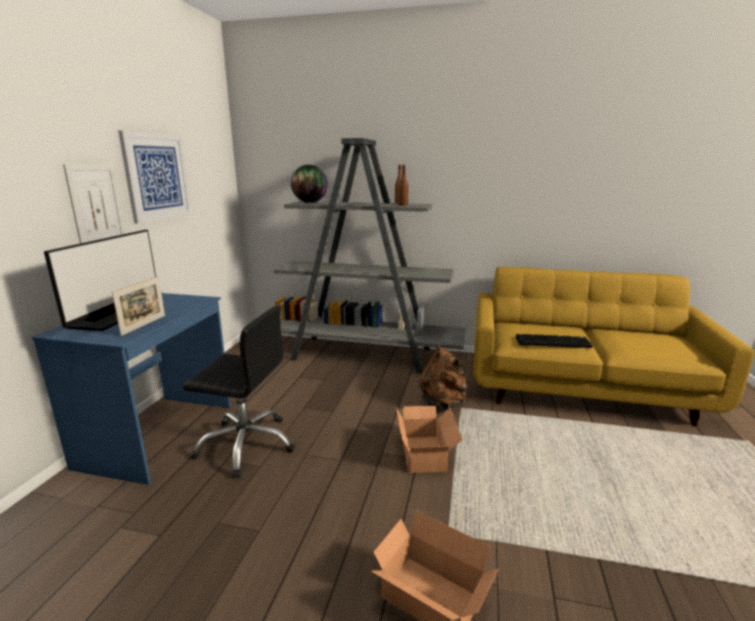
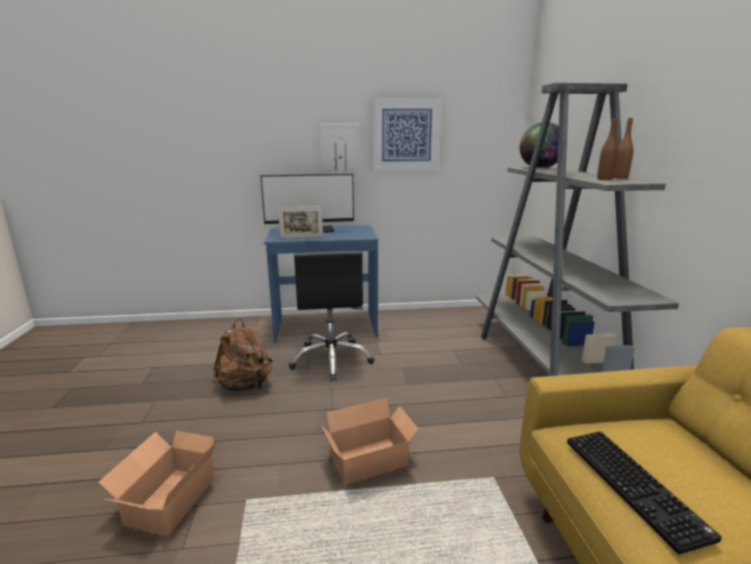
camera: 70 degrees right, 0 degrees up
brown backpack [419,345,467,410] -> brown backpack moved to [213,319,272,391]

